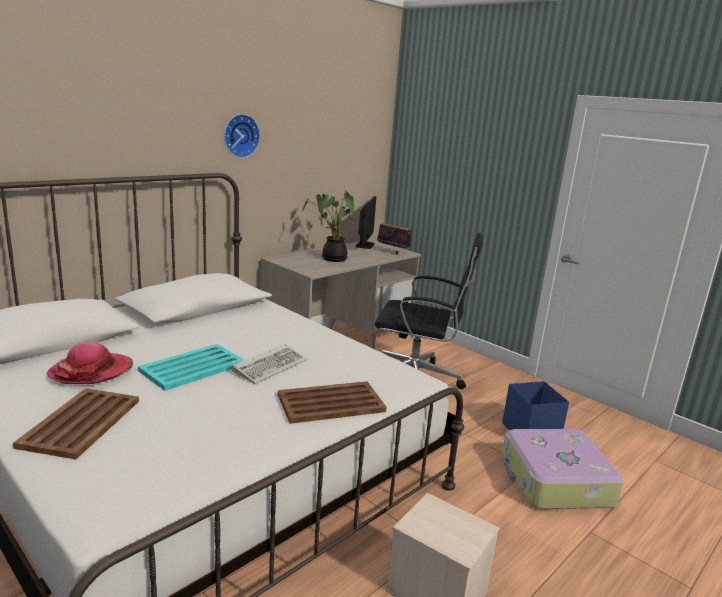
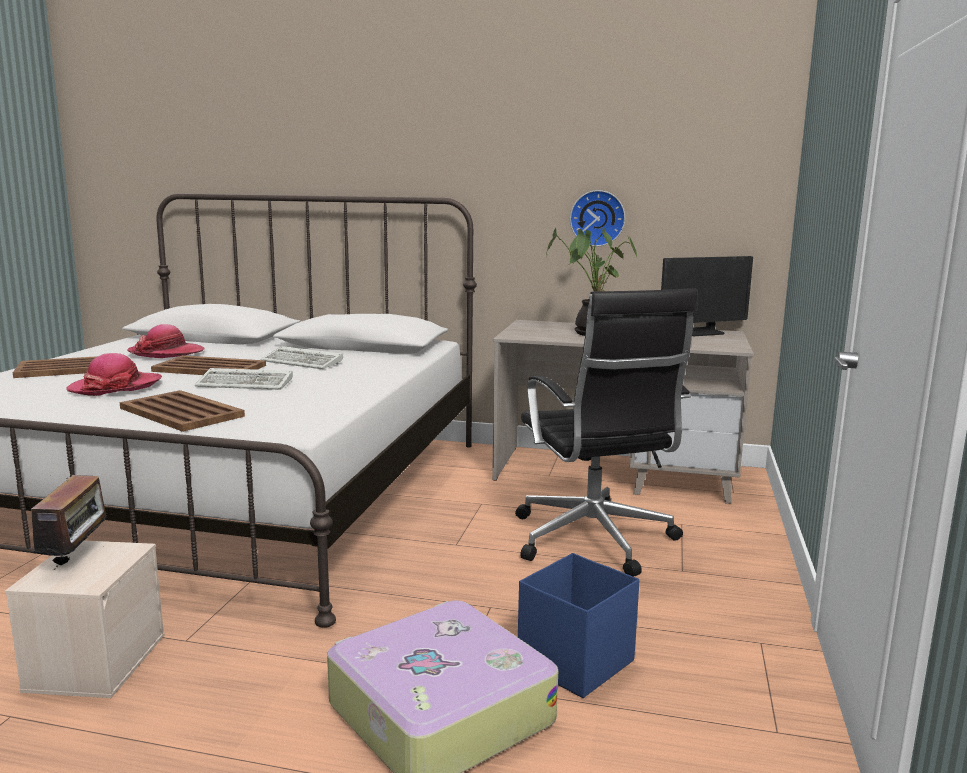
camera: 60 degrees right, 5 degrees down
turquoise tray [138,344,244,391] -> brown tray [151,355,266,375]
wall clock [224,114,260,158] -> wall clock moved to [570,190,625,247]
radio [377,223,412,255] -> radio moved to [22,475,113,570]
none -> hat [66,353,162,396]
none -> keyboard [260,346,343,369]

